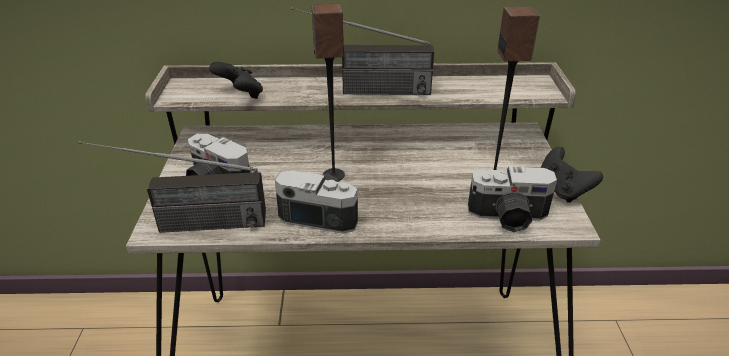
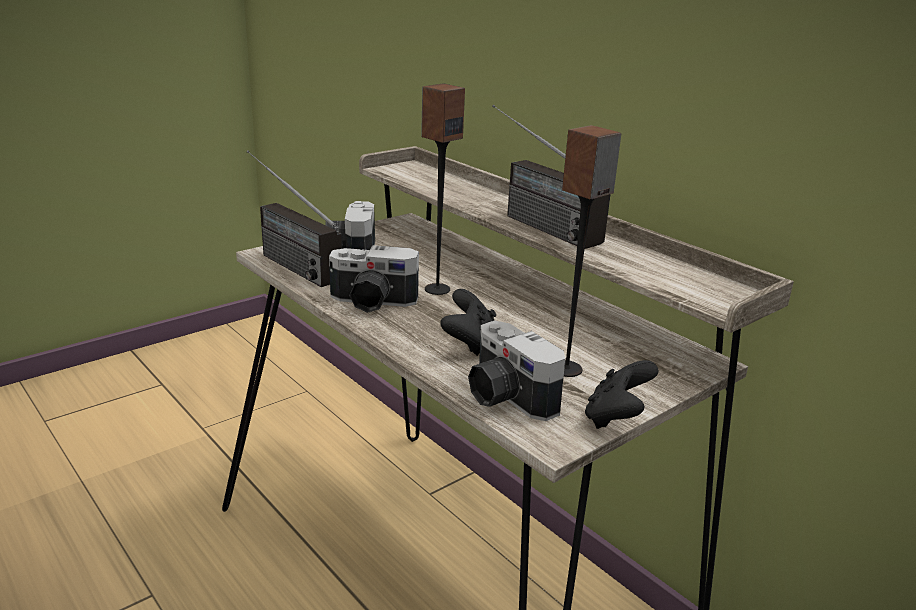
camera: 50 degrees right, 10 degrees down
black game controller [209,62,263,99] -> black game controller moved to [440,289,496,356]
camera [275,170,358,233] -> camera turned 120 degrees clockwise [329,245,419,313]

